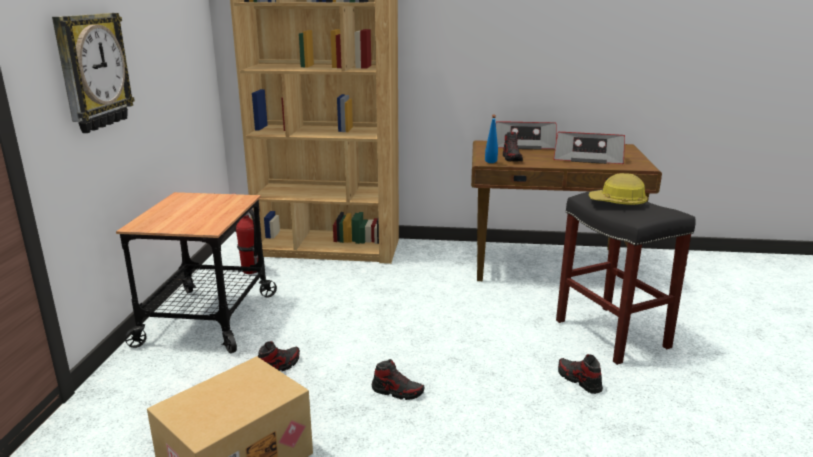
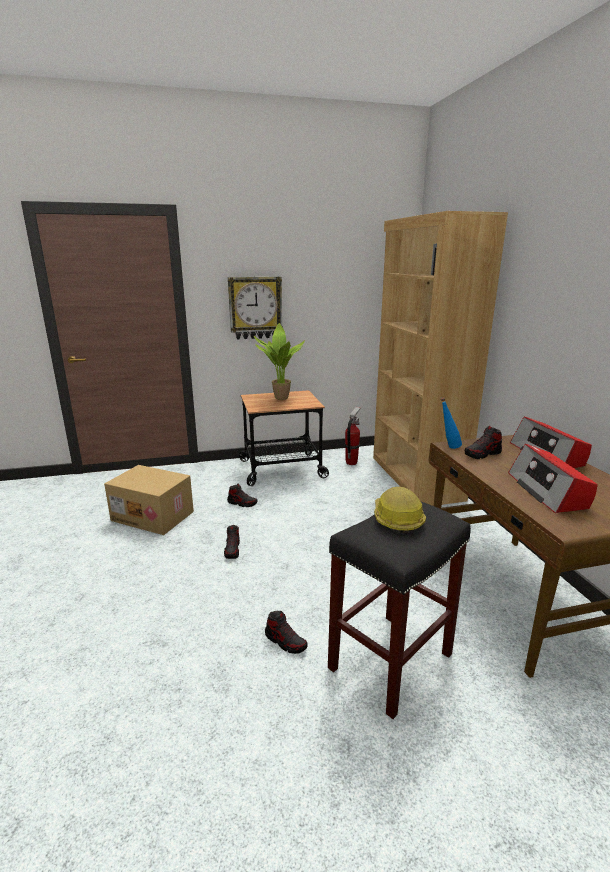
camera: 70 degrees right, 0 degrees up
shoe [558,354,603,394] -> shoe turned 90 degrees clockwise [265,611,307,654]
none -> potted plant [254,323,305,400]

